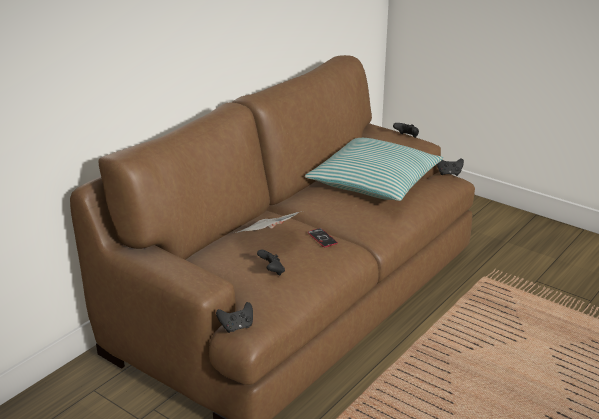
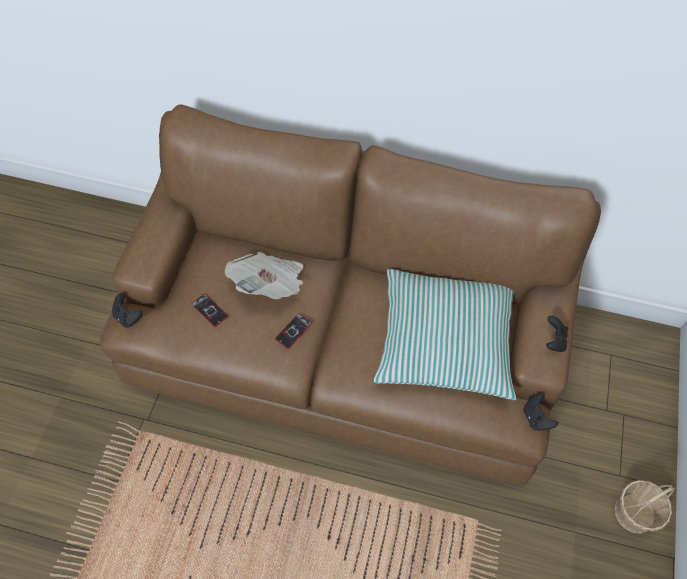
camera: 65 degrees right, 30 degrees up
black game controller [257,250,285,276] -> phone [192,294,228,327]
none -> basket [615,480,675,534]

